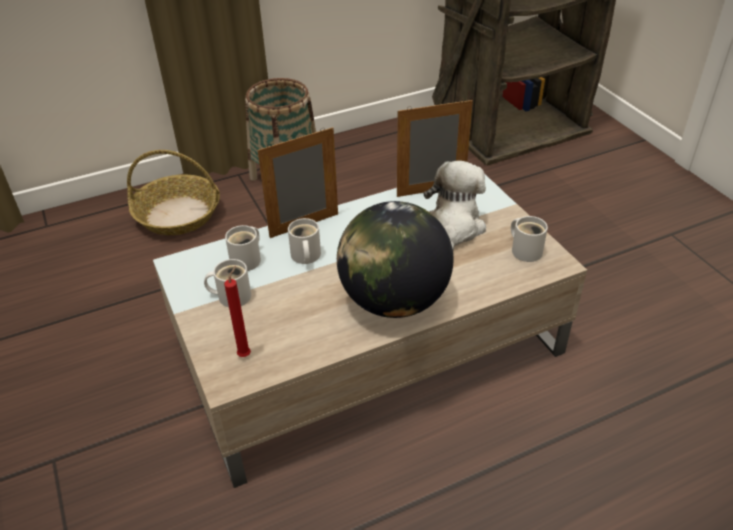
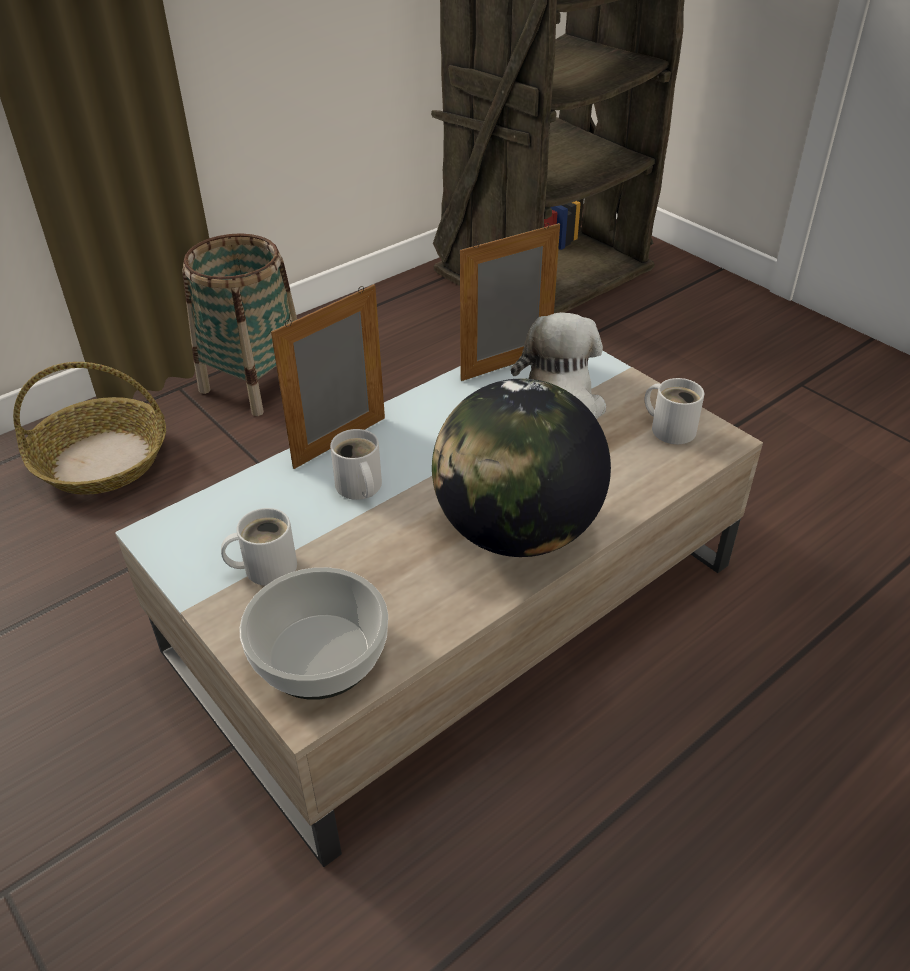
camera: 15 degrees left, 0 degrees up
red candle [224,266,251,357] -> bowl [239,567,388,700]
white mug [225,225,261,271] -> none

